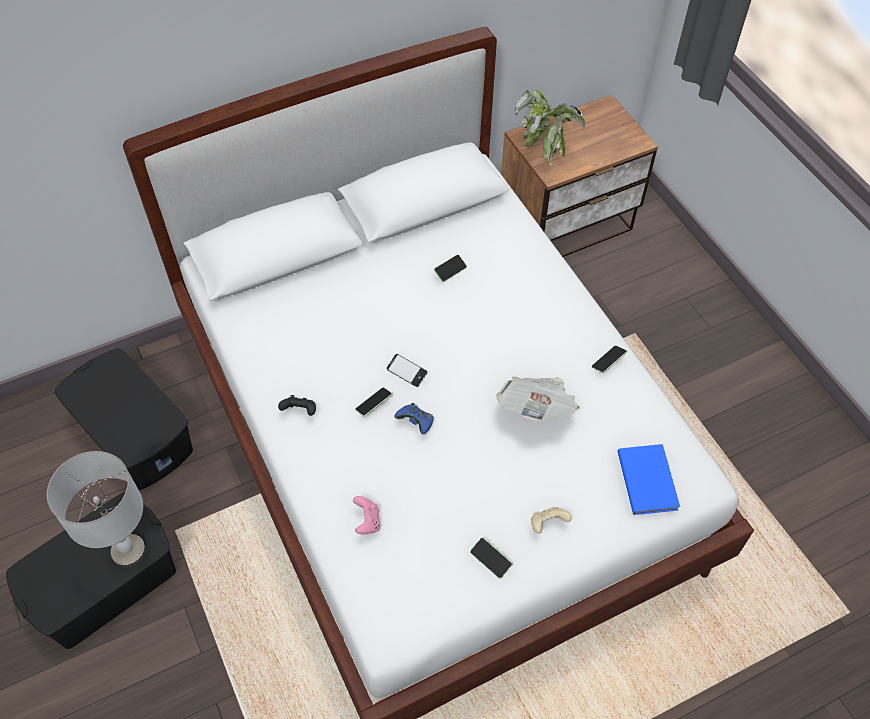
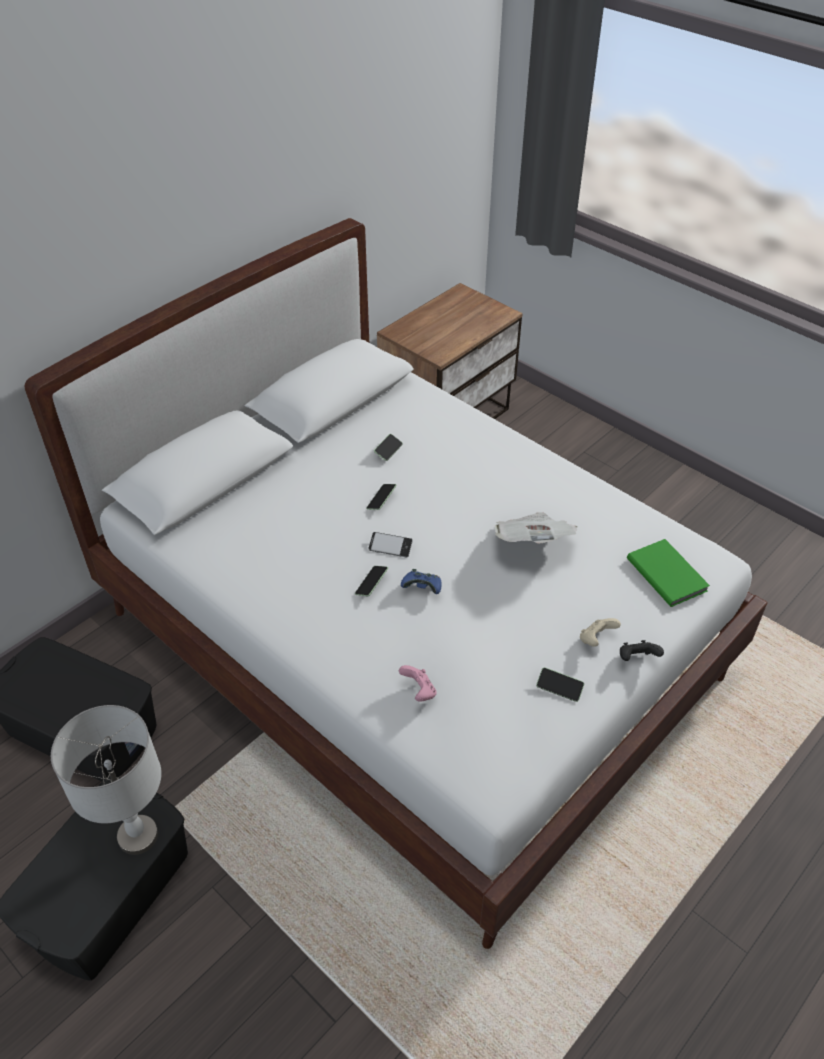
camera: 20 degrees left, 10 degrees down
black game controller [278,395,316,416] -> black game controller moved to [620,640,664,661]
potted plant [515,90,586,166] -> none
phone [591,346,627,373] -> phone moved to [366,484,397,510]
blue book [617,444,680,515] -> green book [627,539,710,607]

